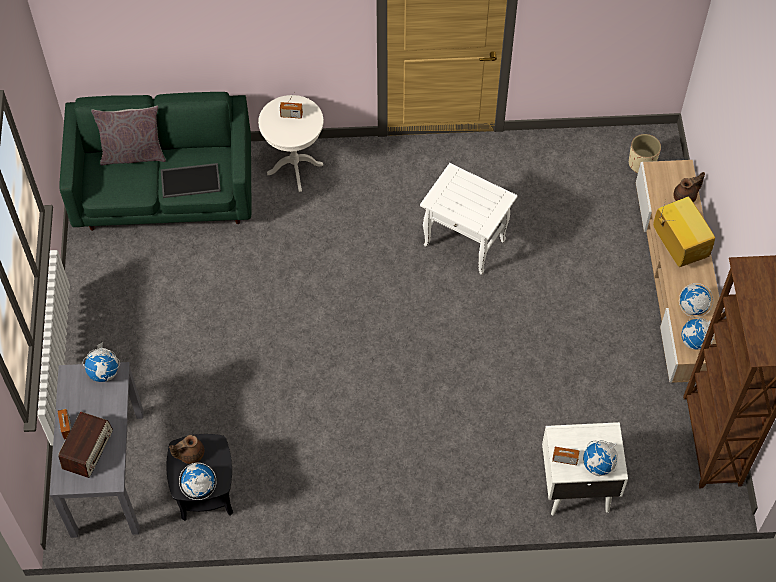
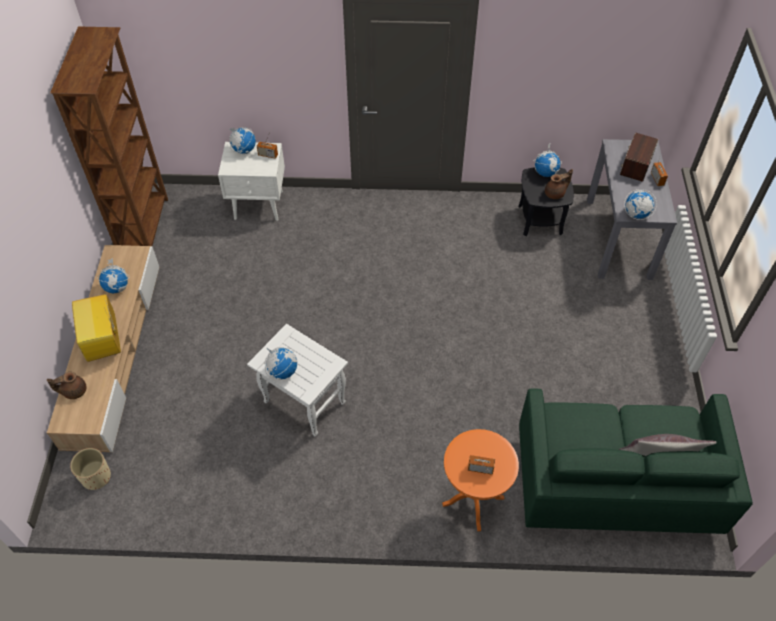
camera: 175 degrees left, 5 degrees down
tray [161,163,221,198] -> none
white side table [258,95,323,192] -> orange side table [442,429,519,531]
globe [682,317,714,350] -> globe moved to [265,347,297,380]

